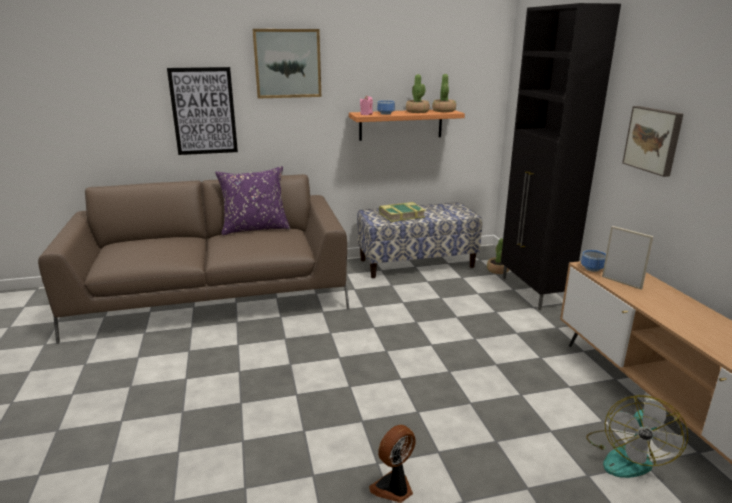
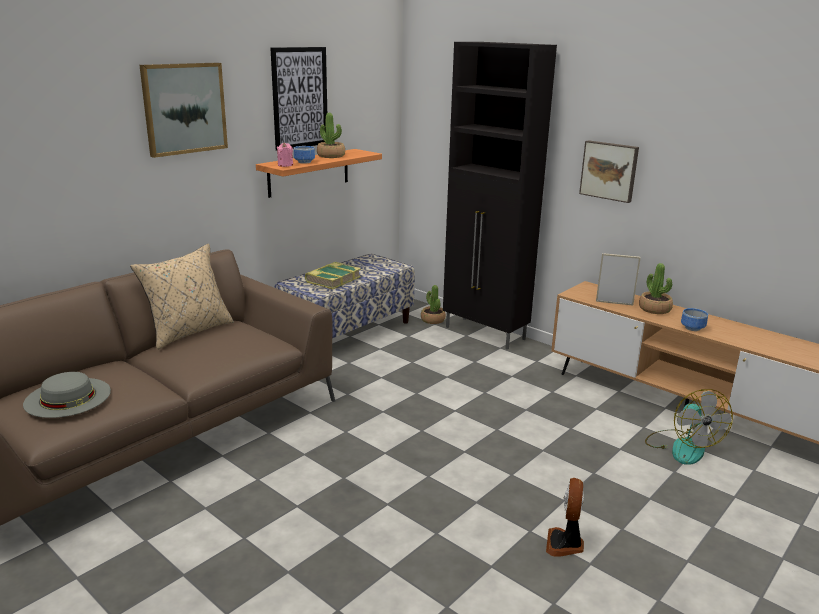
camera: 35 degrees left, 0 degrees up
picture [167,67,238,155] -> picture moved to [270,47,327,151]
purple pillow [215,166,290,235] -> beige pillow [130,244,234,350]
potted plant [432,74,456,112] -> potted plant moved to [639,263,673,314]
bowl [581,250,606,272] -> bowl moved to [681,308,708,331]
none -> grey hat [23,372,111,418]

